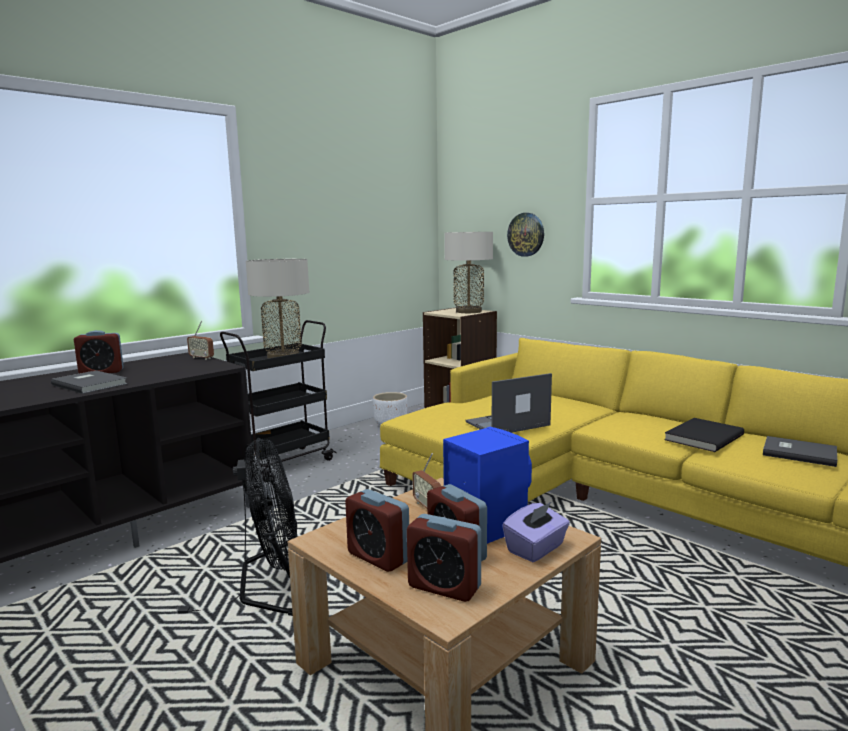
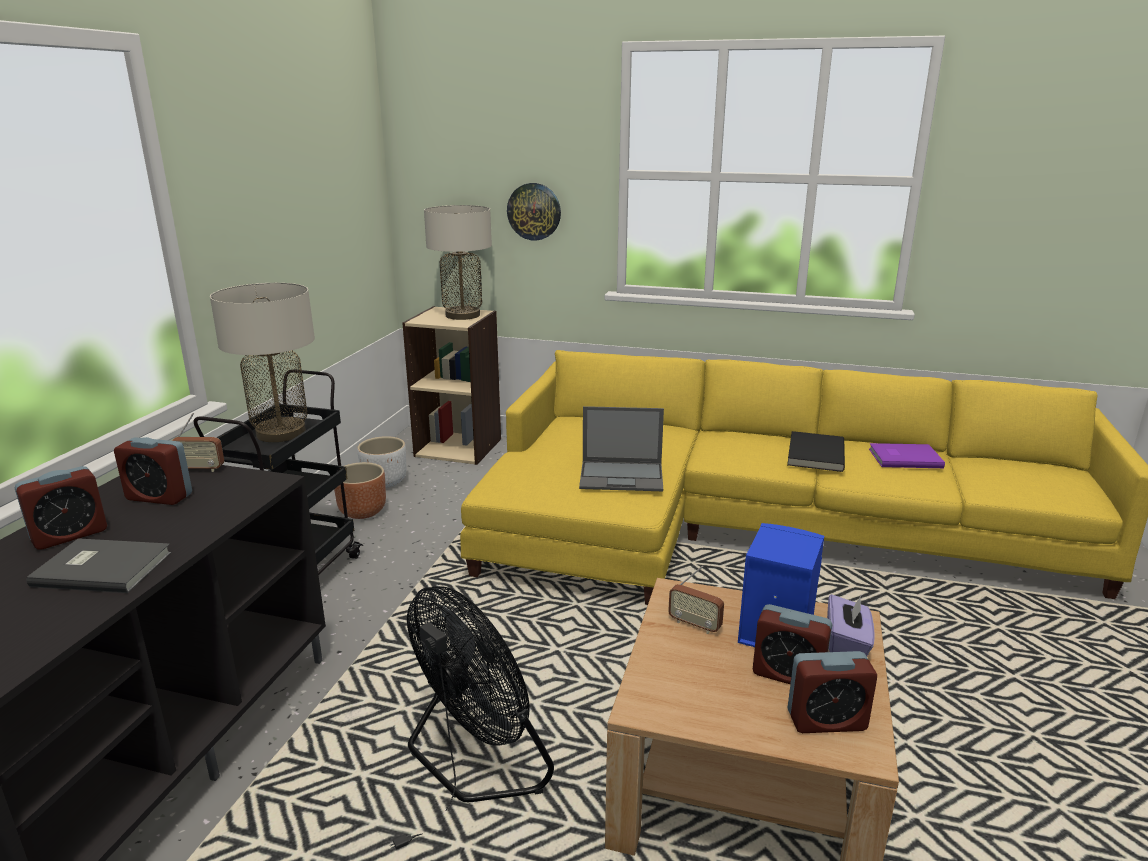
camera: 30 degrees left, 10 degrees up
alarm clock [345,489,409,572] -> alarm clock moved to [114,437,192,505]
laptop [466,373,552,433] -> laptop turned 120 degrees counterclockwise [579,406,664,491]
grey book [763,436,837,467] -> purple book [869,443,945,468]
none -> brown planter [334,462,386,519]

